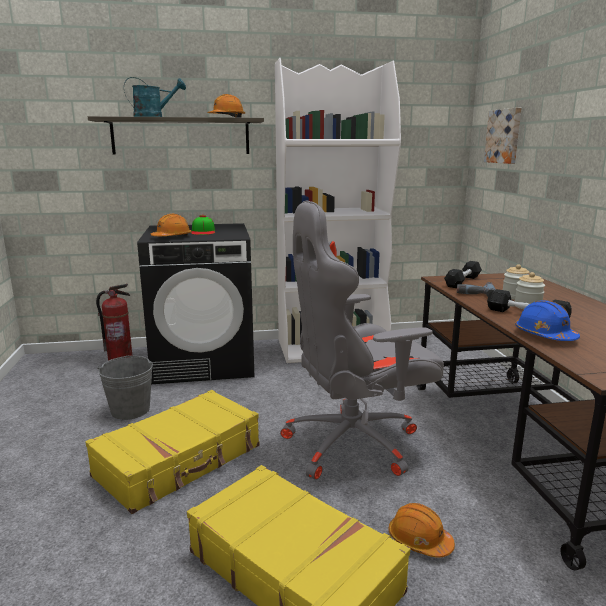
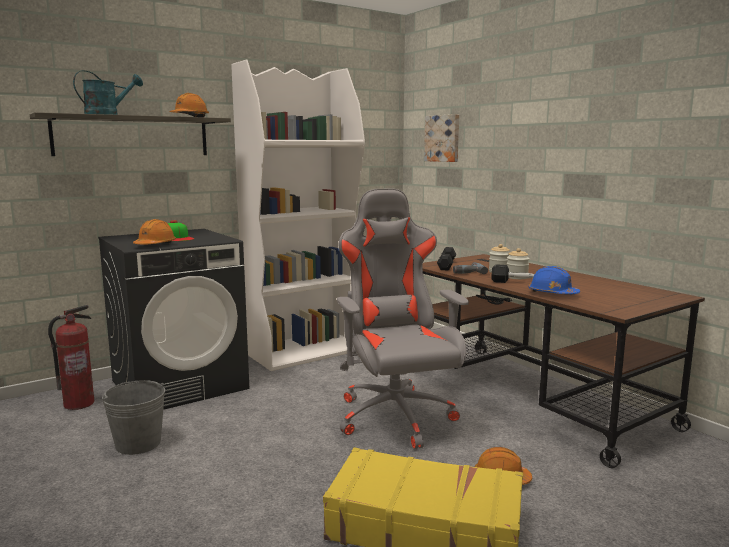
camera: 25 degrees left, 5 degrees down
yellow suitcase [85,390,259,514] -> none
grey office chair [280,200,444,480] -> grey office chair turned 120 degrees clockwise [337,188,469,449]

